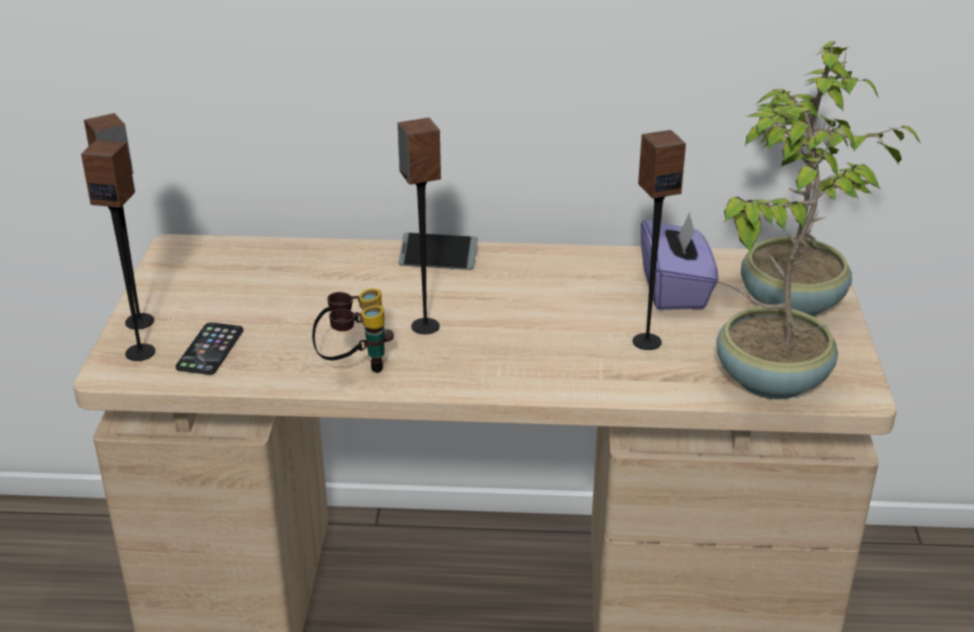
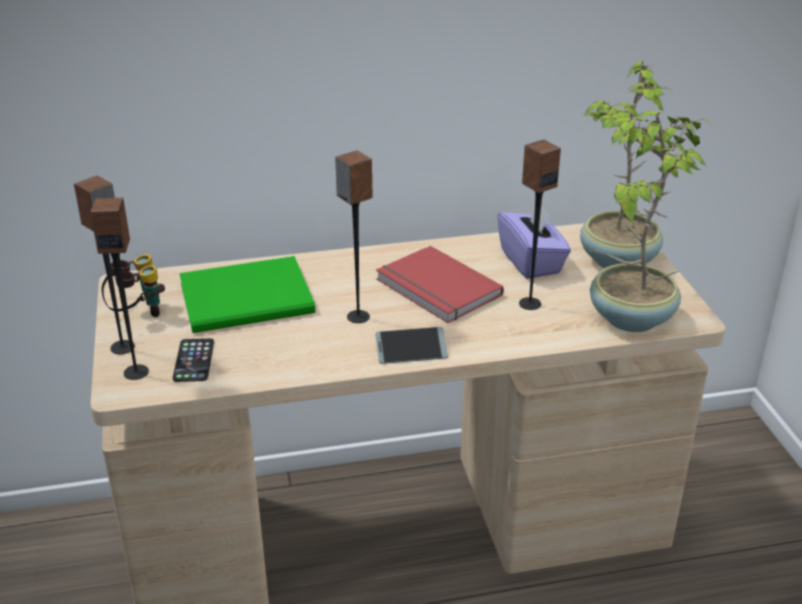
camera: 15 degrees left, 0 degrees up
binoculars [312,289,394,373] -> binoculars moved to [102,254,165,317]
phone [398,233,478,270] -> phone moved to [375,327,448,364]
none -> green book [179,256,315,333]
none -> red book [376,246,504,323]

